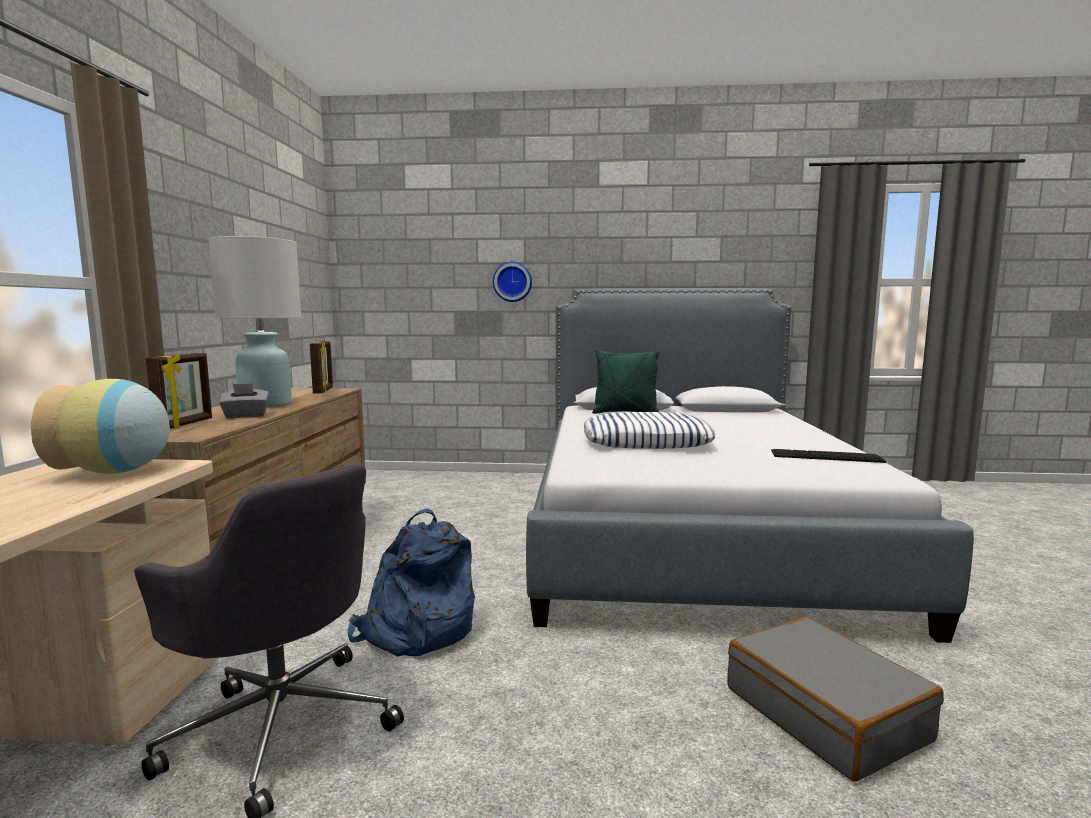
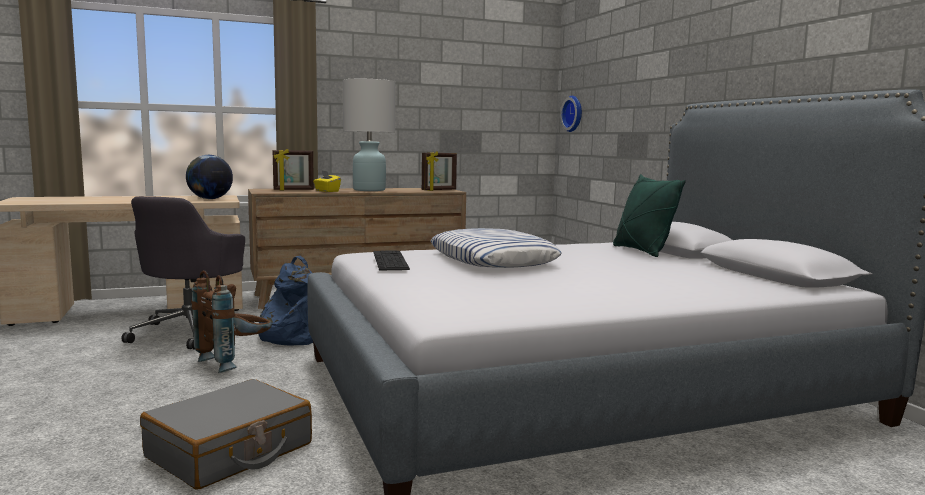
camera: 65 degrees right, 0 degrees up
vase [31,379,170,474] -> globe [186,155,233,199]
grey tissue box [219,383,269,418] -> yellow tissue box [313,171,341,192]
wall clock [493,262,532,302] -> wall clock moved to [560,96,582,132]
keyboard [771,449,886,463] -> keyboard moved to [374,251,410,270]
none -> brown backpack [191,270,272,373]

